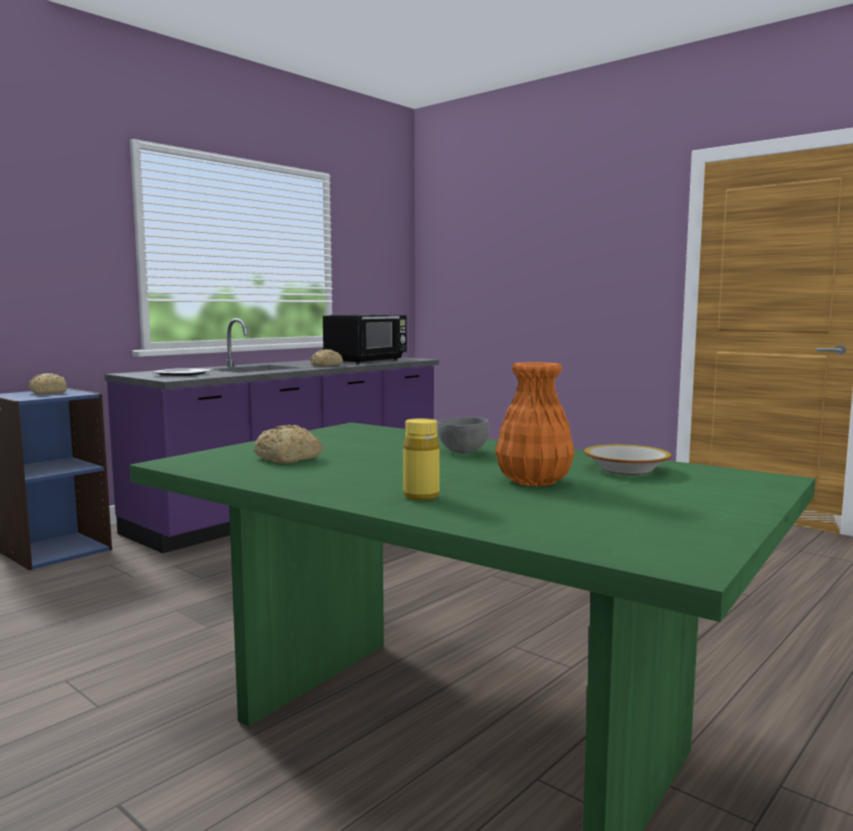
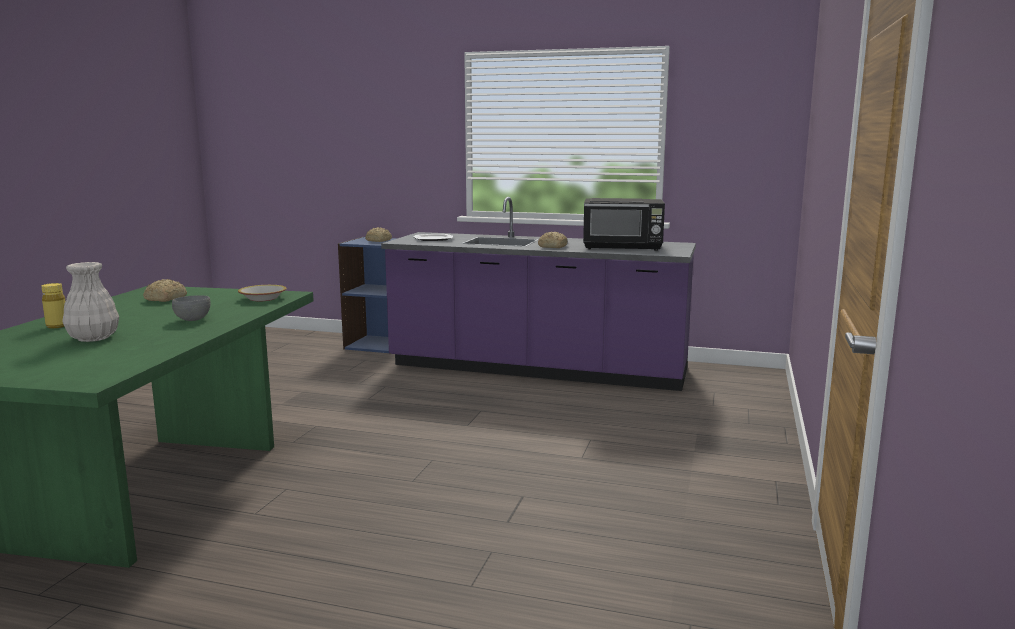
camera: 65 degrees right, 5 degrees up
orange vase [495,362,575,486] -> white vase [62,262,119,342]
bowl [584,444,672,475] -> bowl moved to [238,285,287,301]

